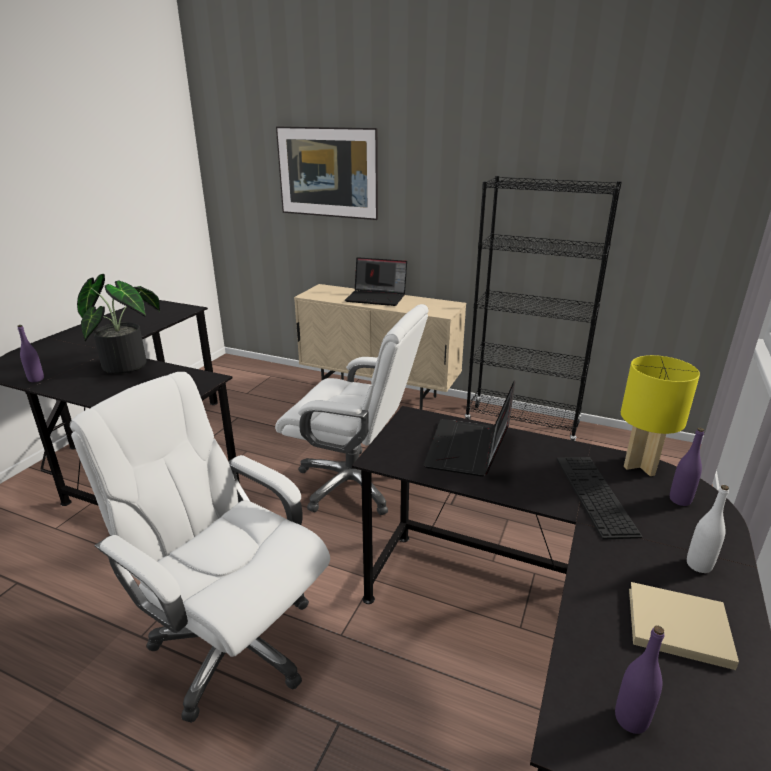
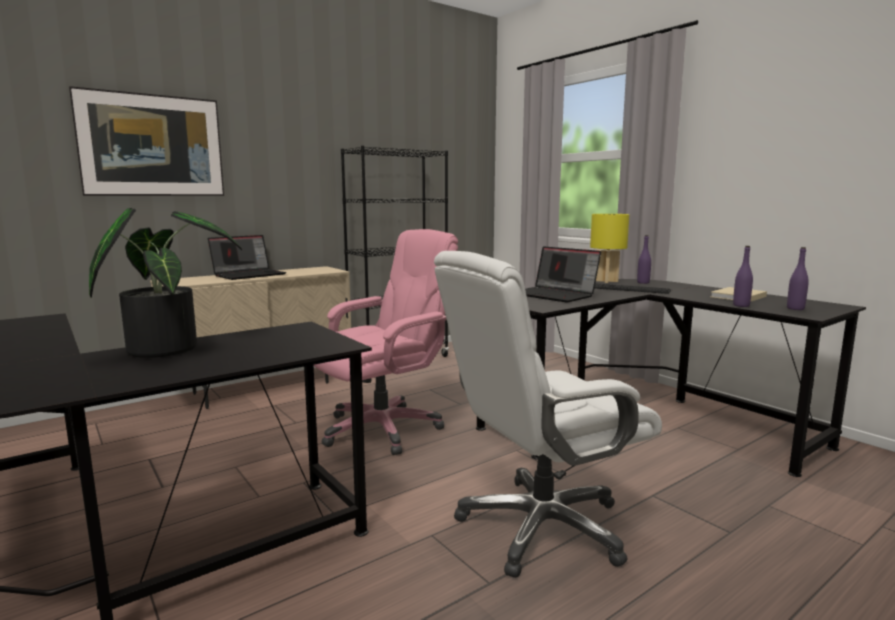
camera: 60 degrees left, 15 degrees down
purple bottle [18,325,44,382] -> purple bottle moved to [733,246,753,307]
white office chair [275,304,429,515] -> pink office chair [314,229,458,455]
white bottle [687,485,729,573] -> none

